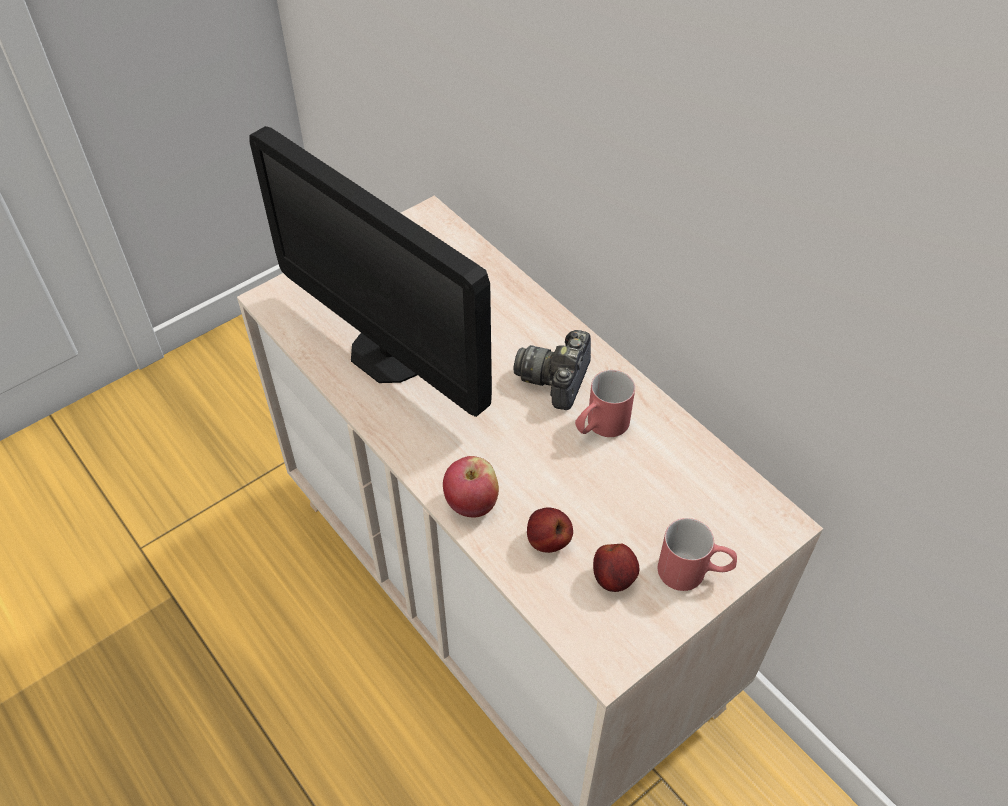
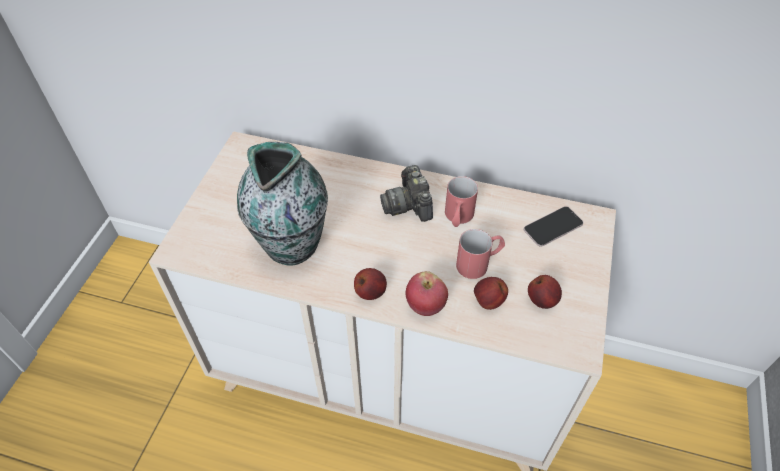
camera: 35 degrees left, 0 degrees up
monitor [249,126,492,417] -> vase [237,142,328,265]
red mug [658,518,737,591] -> red mug moved to [456,229,505,279]
none -> apple [354,268,387,300]
none -> phone [524,206,583,247]

